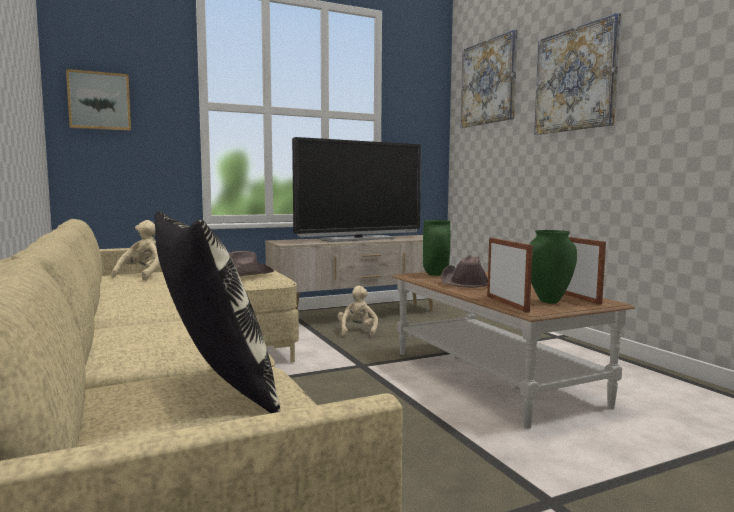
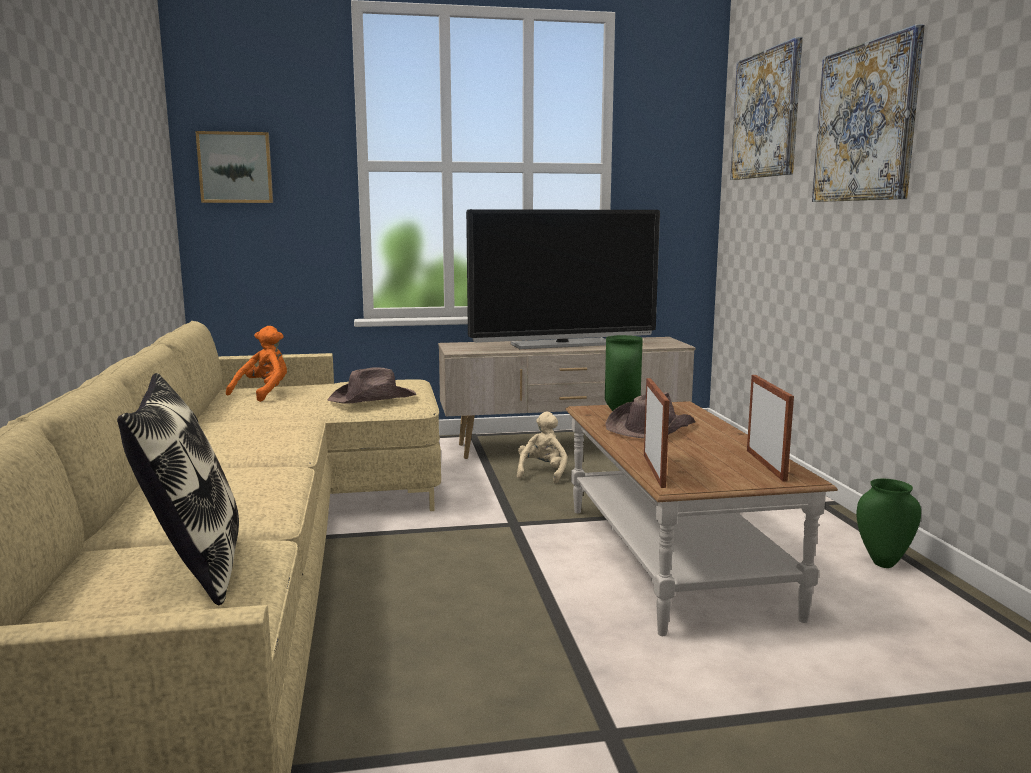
camera: 15 degrees right, 5 degrees up
beige plush toy [111,220,160,281] -> orange plush toy [226,326,287,402]
green vase [529,230,577,304] -> green vase moved to [856,479,921,568]

